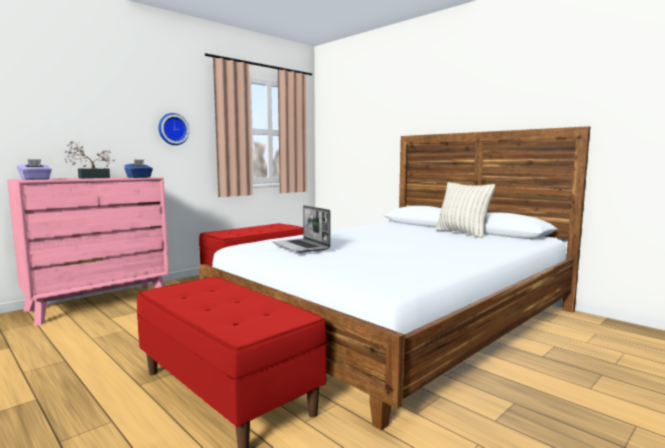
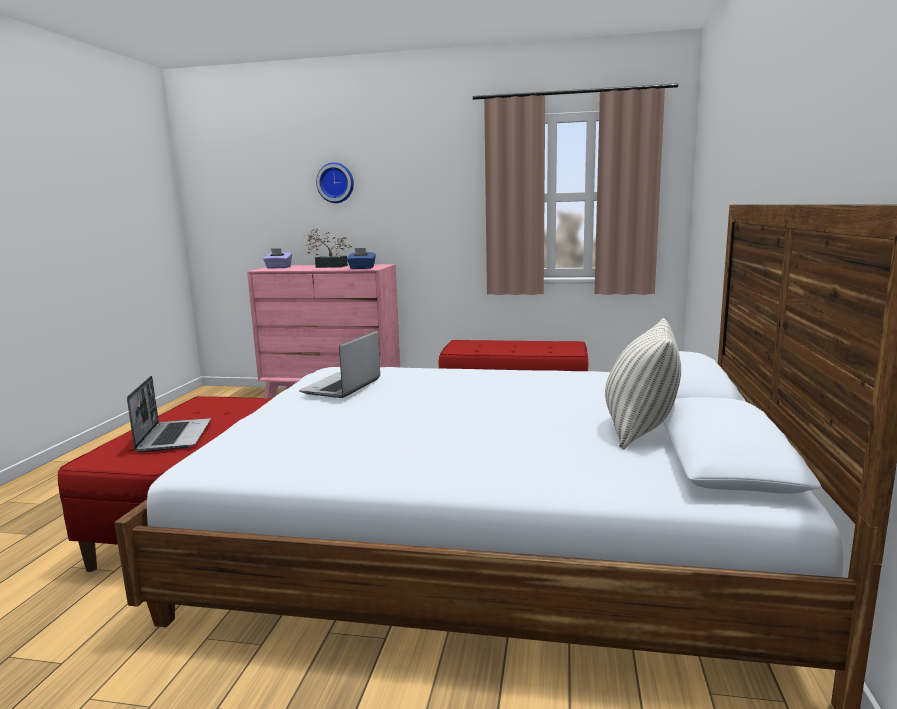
camera: 55 degrees right, 5 degrees up
wall clock [158,113,189,145] -> wall clock moved to [316,162,354,203]
none -> laptop [127,376,211,452]

